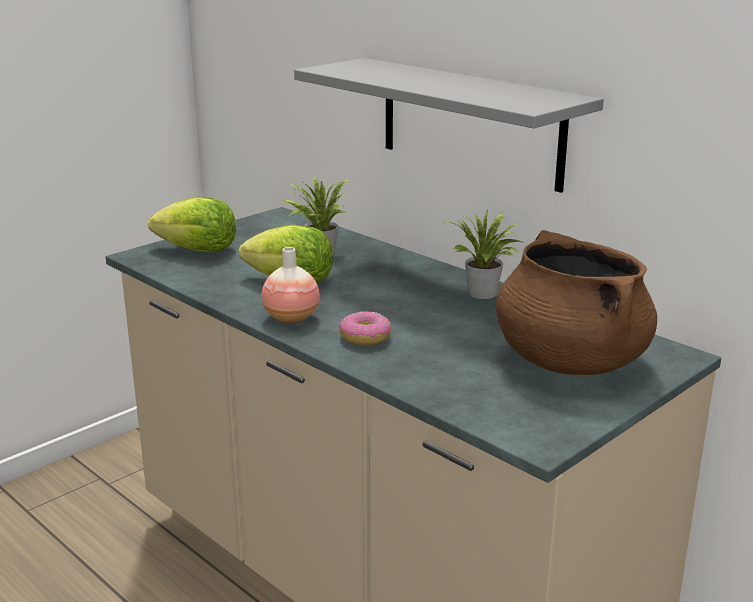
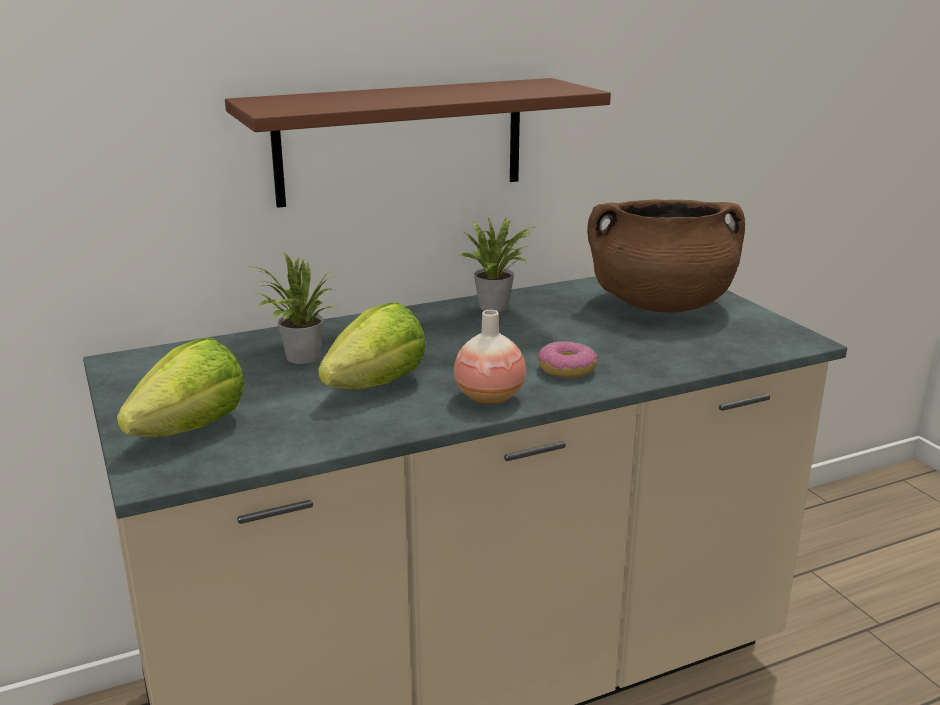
camera: 70 degrees left, 0 degrees up
grey shelf [294,58,604,193] -> brown shelf [225,78,611,208]

